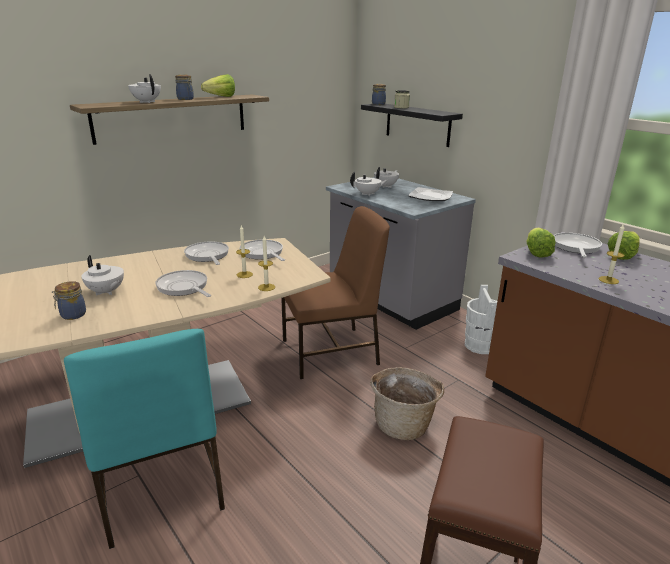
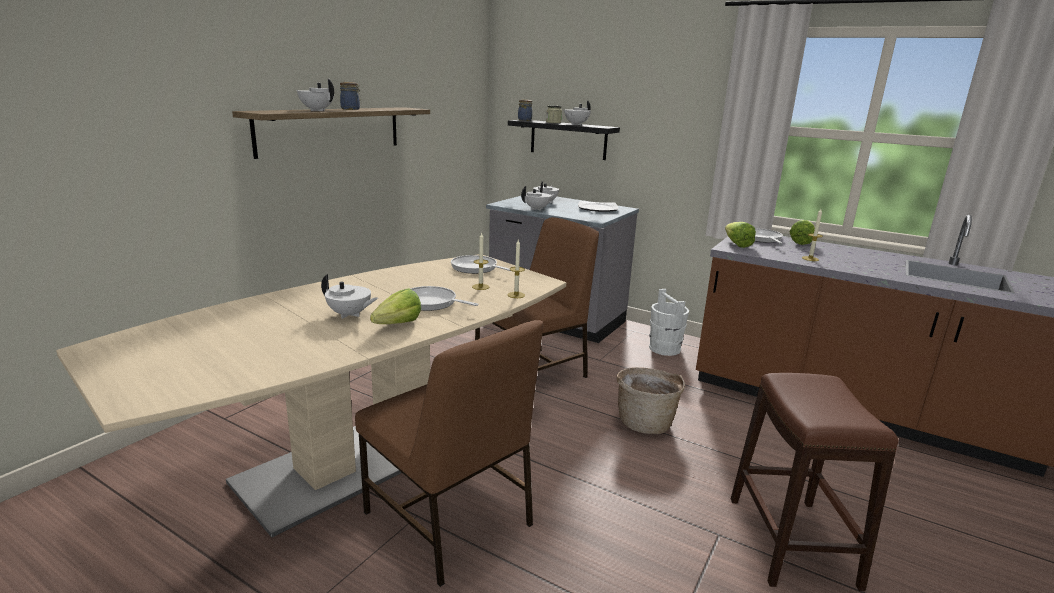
camera: 20 degrees left, 5 degrees down
jar [52,281,86,320] -> none
turquoise chair [64,329,225,549] -> brown chair [355,320,543,587]
frying pan [184,242,229,265] -> none
lettuce [201,74,235,97] -> lettuce moved to [370,288,421,324]
none -> white teapot [563,100,591,125]

